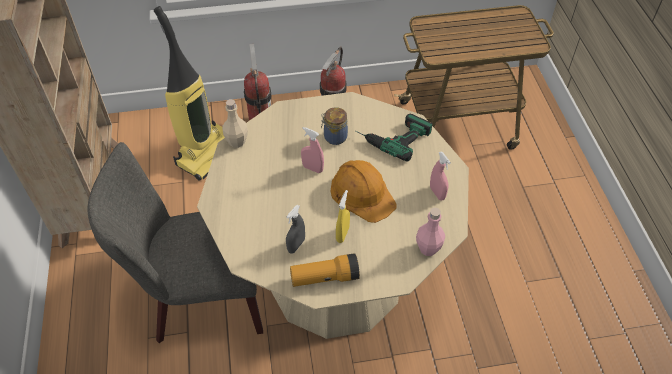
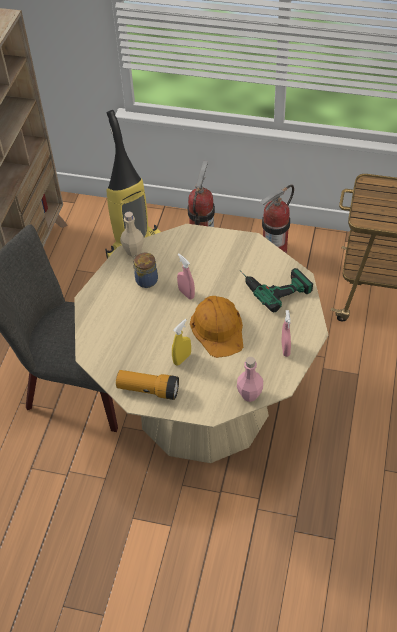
camera: 25 degrees right, 0 degrees up
grey spray bottle [286,205,305,254] -> none
jar [321,107,348,145] -> jar moved to [133,252,158,288]

